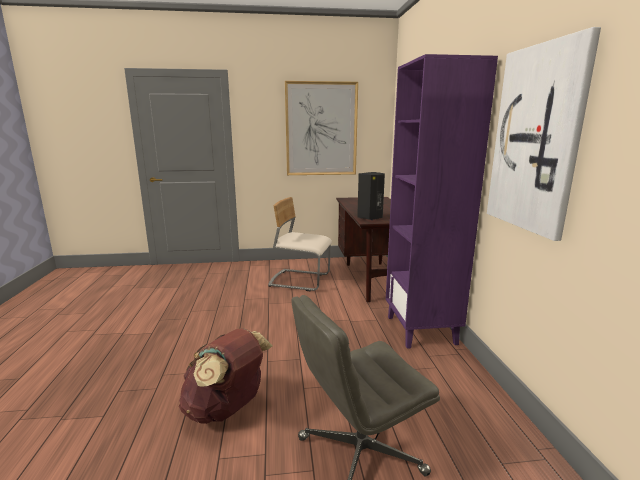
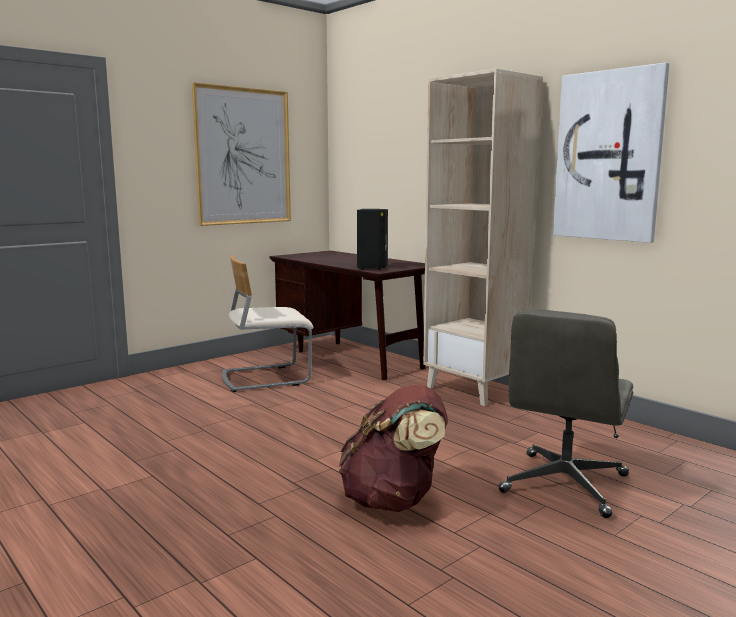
camera: 35 degrees left, 5 degrees down
purple bookcase [386,54,498,349] -> beige bookcase [423,69,543,406]

